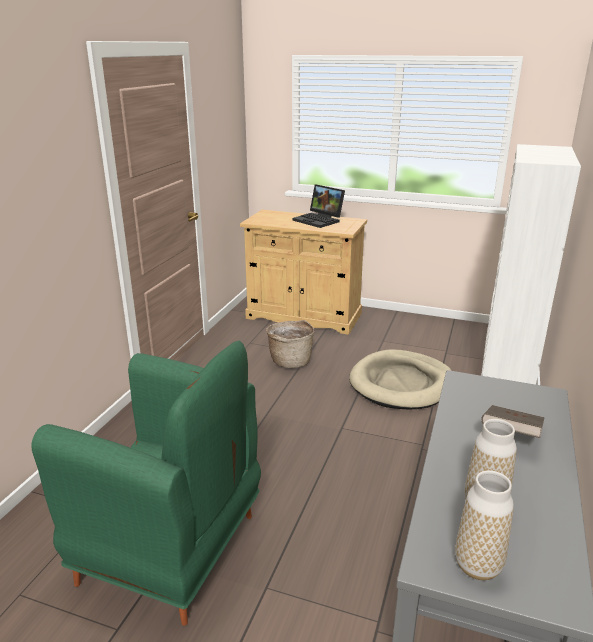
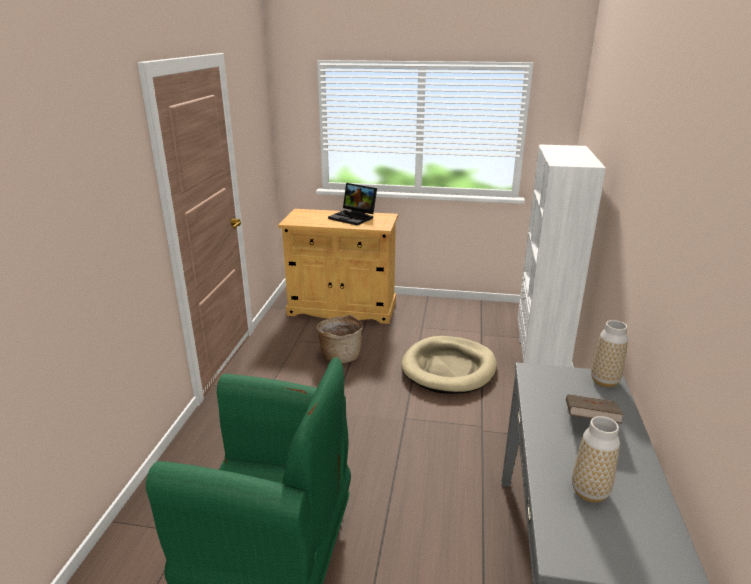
camera: 10 degrees left, 0 degrees up
vase [455,470,514,580] -> vase moved to [591,320,628,387]

